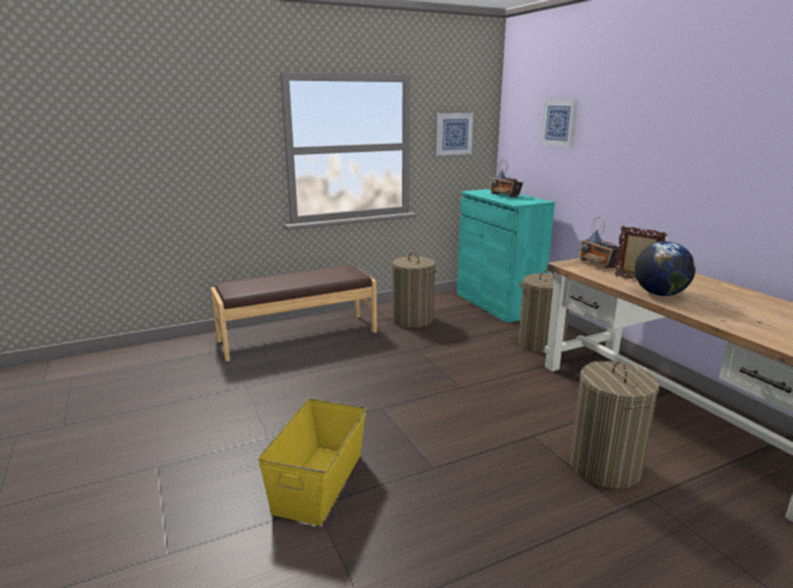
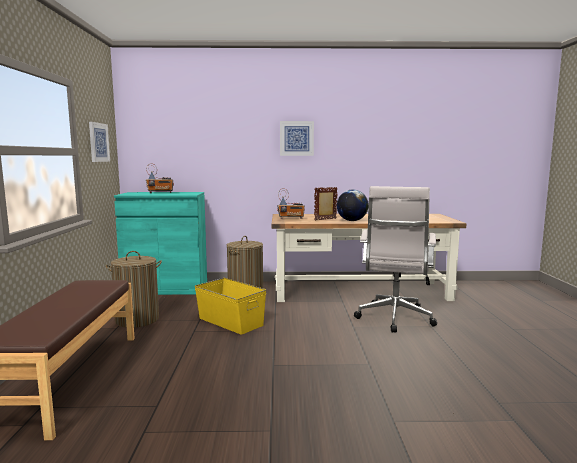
camera: 65 degrees left, 10 degrees down
yellow storage box [258,398,366,526] -> yellow storage box moved to [195,278,266,335]
picture [540,99,578,148] -> picture moved to [280,121,314,156]
laundry basket [570,361,660,489] -> white office chair [354,186,437,333]

